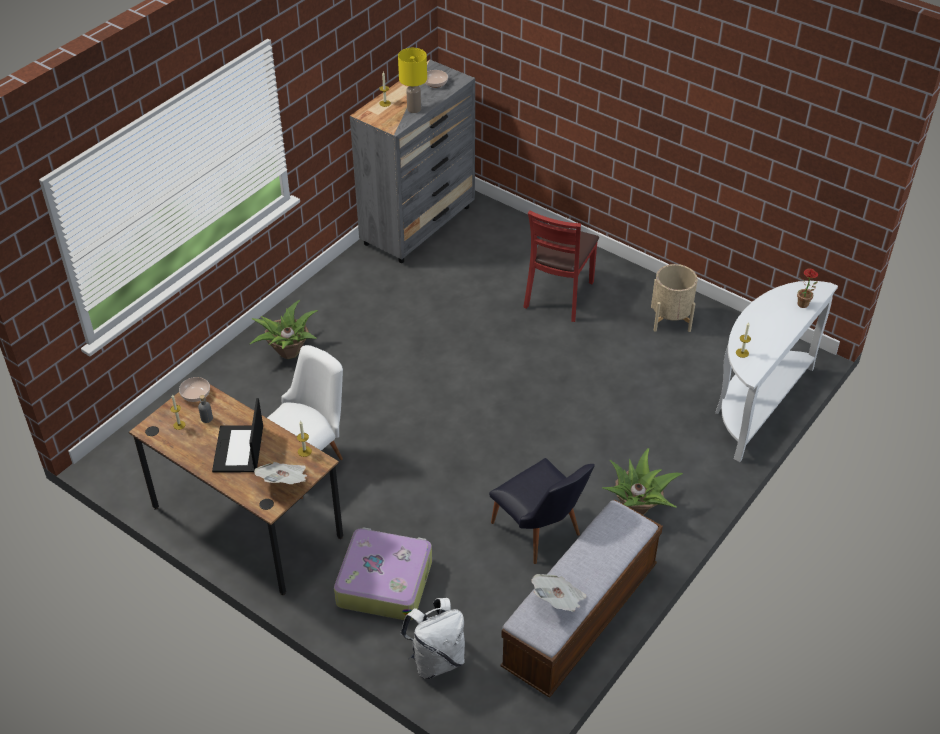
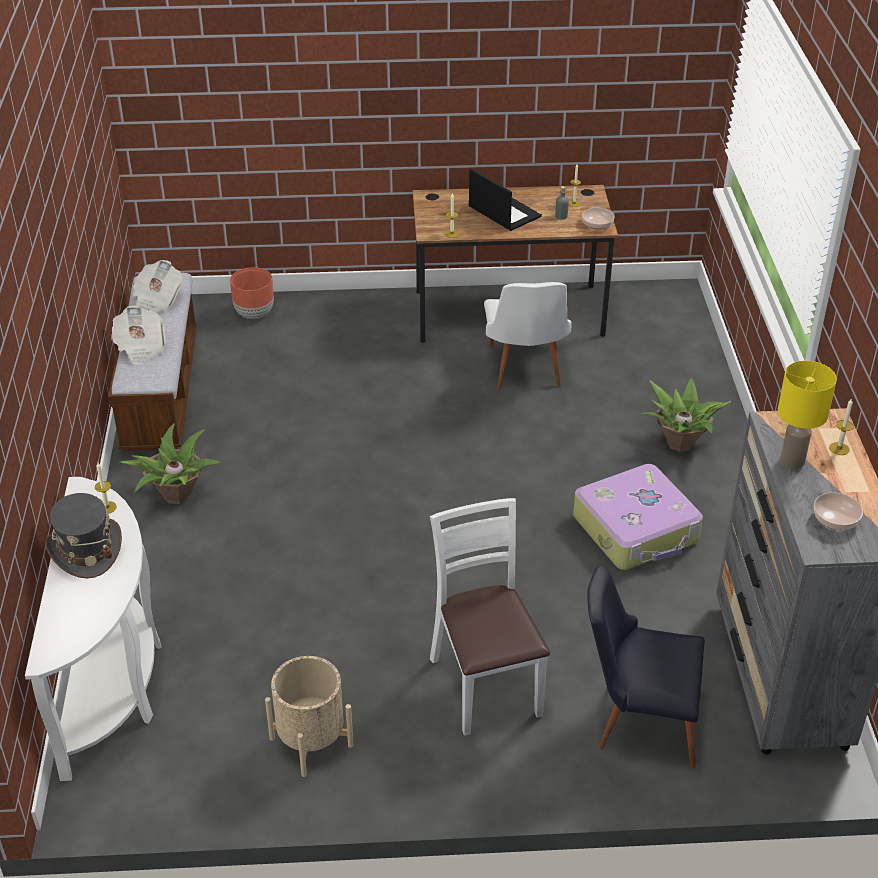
camera: 140 degrees right, 5 degrees down
newspaper [254,462,307,484] -> newspaper moved to [111,305,165,365]
suitcase [334,527,432,620] -> suitcase moved to [573,464,703,570]
white backpack [401,598,465,679] -> brown planter [230,267,274,319]
black chair [489,458,595,564] -> black chair moved to [587,565,705,768]
red chair [523,211,599,322] -> white chair [430,498,550,736]
potted plant [797,268,818,308] -> none
none -> grey hat [45,493,122,578]

